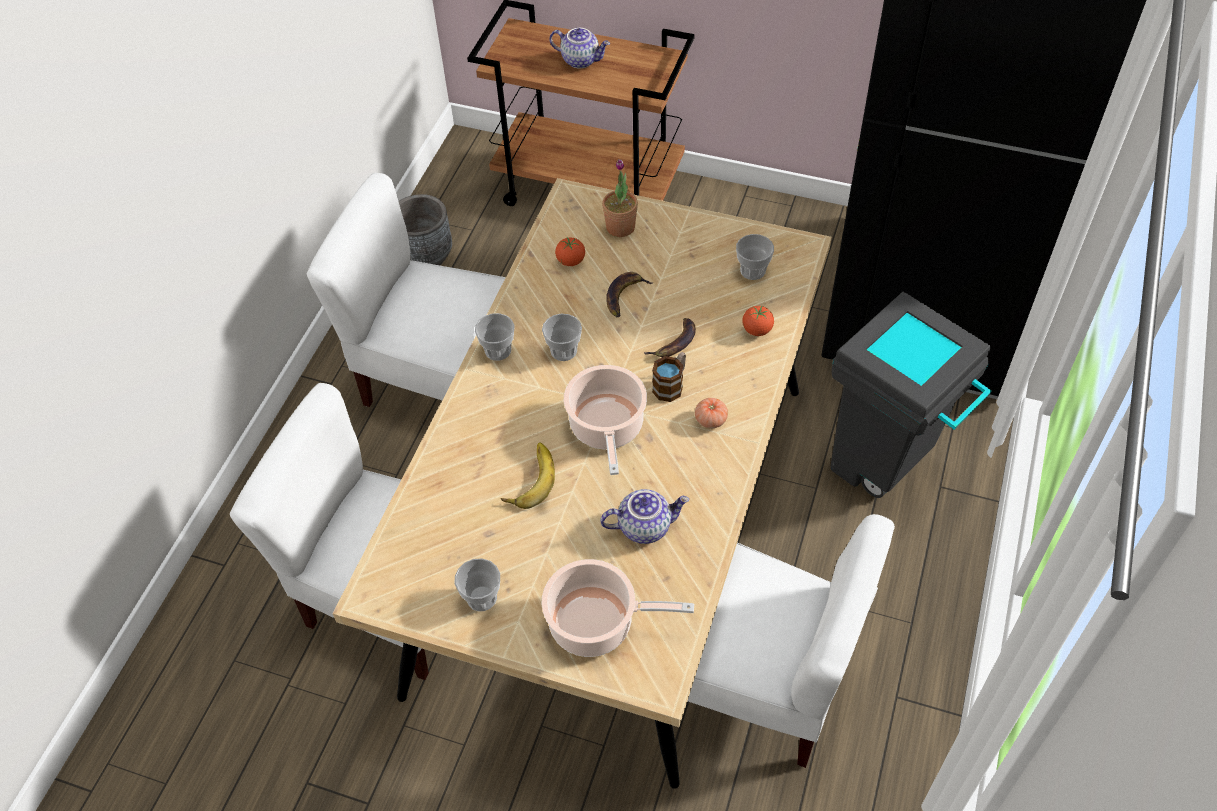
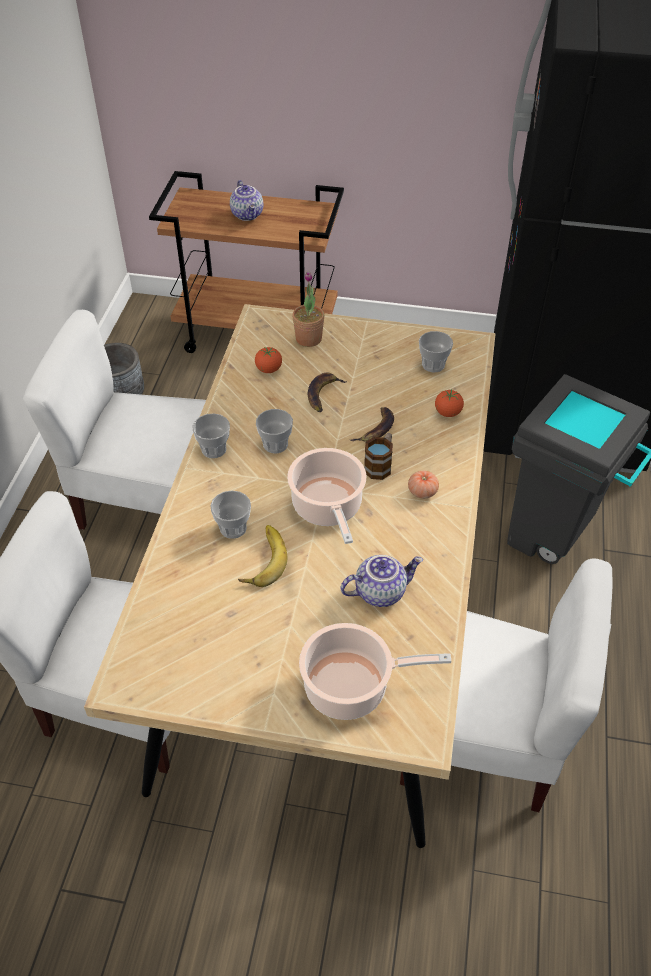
camera: 10 degrees left, 5 degrees down
cup [455,558,500,611] -> cup moved to [210,491,251,539]
teapot [549,28,610,69] -> teapot turned 60 degrees clockwise [230,180,263,221]

